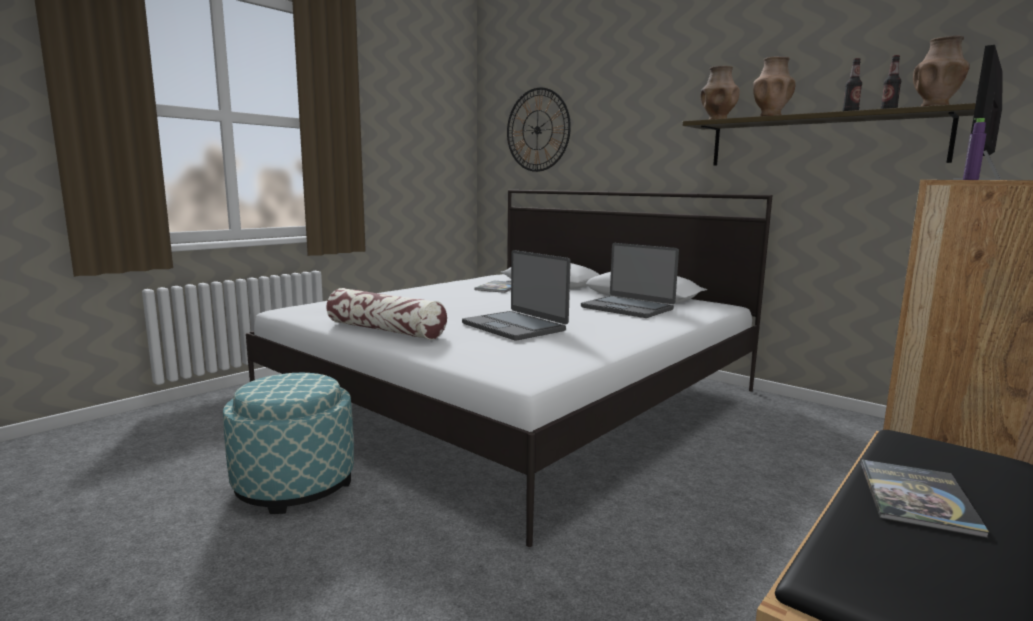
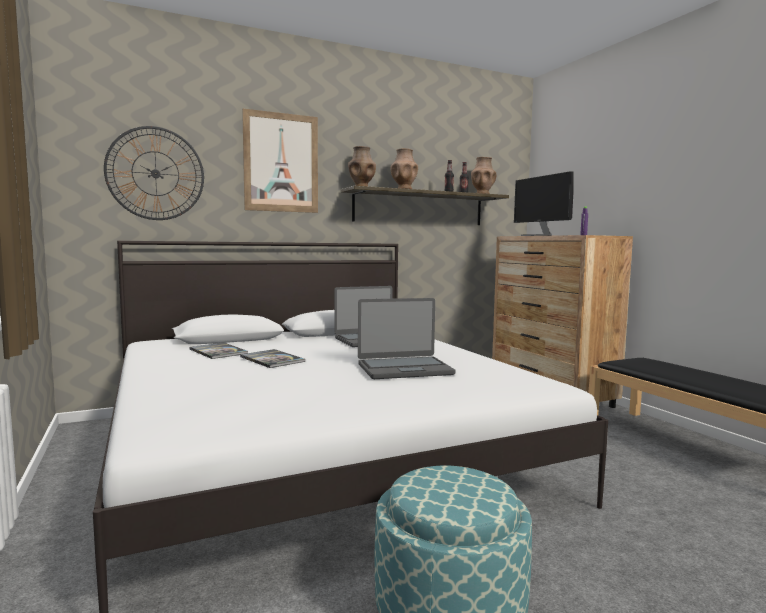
camera: 65 degrees left, 5 degrees down
pillow [326,288,447,340] -> none
book [861,459,989,538] -> book moved to [240,349,305,368]
none -> picture [242,109,318,213]

